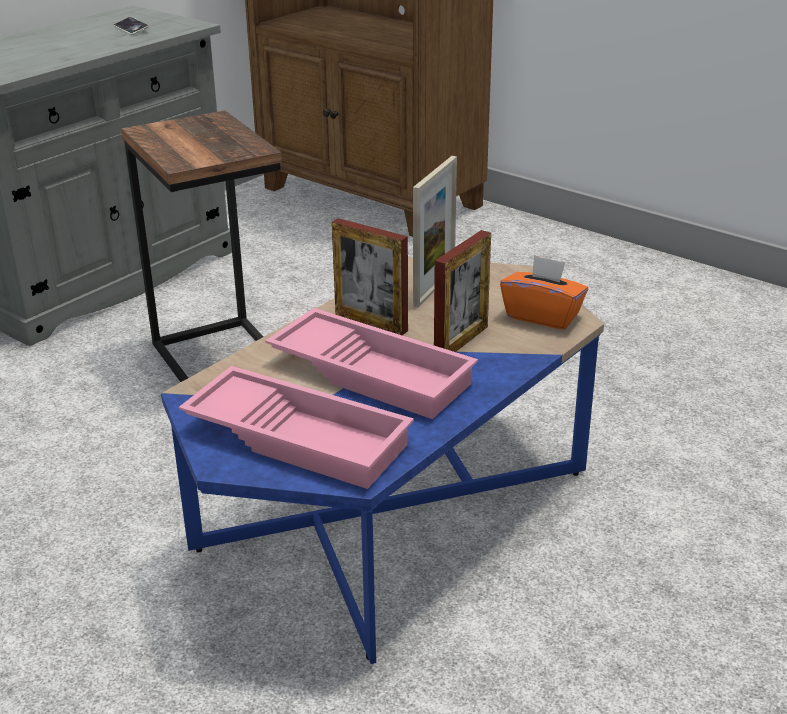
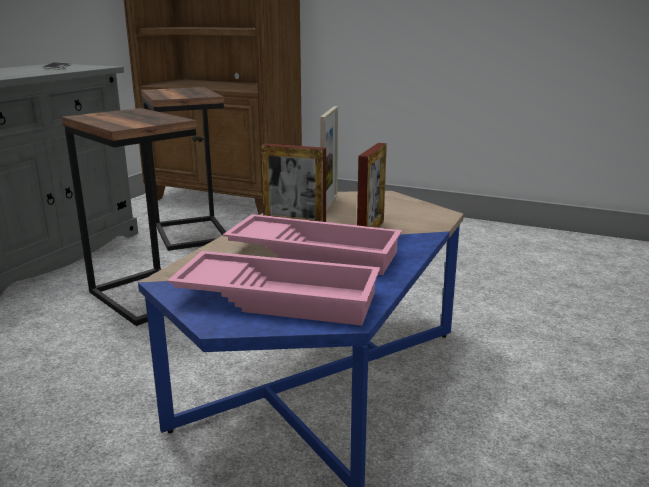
camera: 15 degrees left, 10 degrees down
orange tissue box [500,255,588,330] -> none
none -> side table [141,87,226,251]

